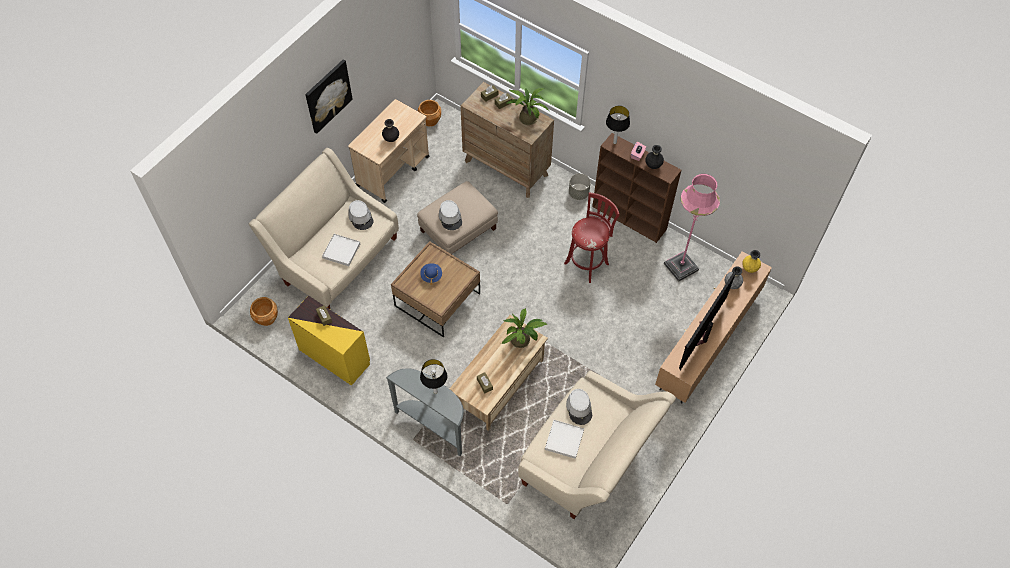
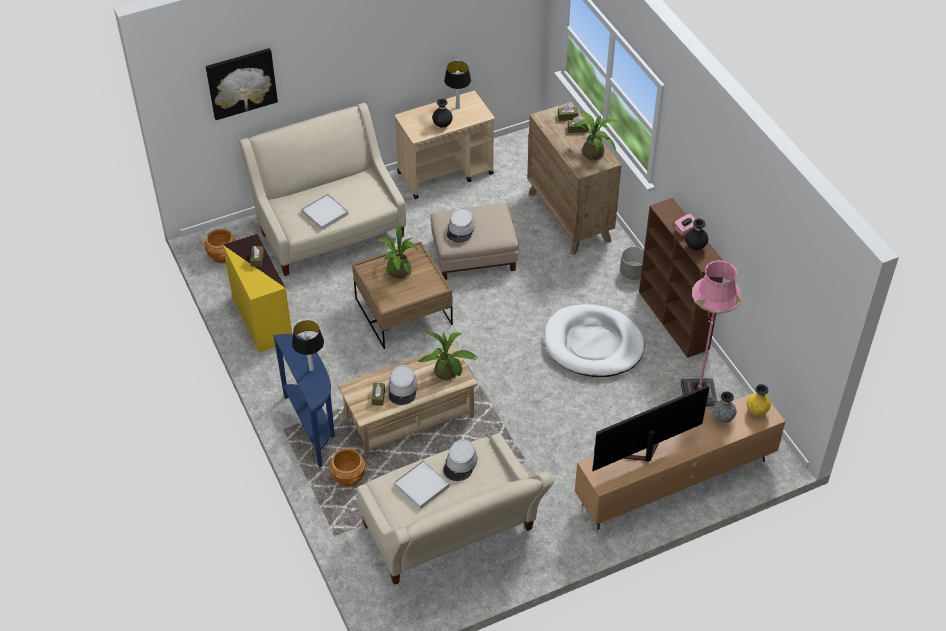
camera: 30 degrees right, 10 degrees down
picture [305,60,353,134] -> picture moved to [206,48,278,120]
grey hat [348,200,374,230] -> grey hat moved to [388,365,418,405]
grey console table [386,368,464,456] -> blue console table [273,334,335,467]
brown planter [418,100,441,127] -> brown planter moved to [329,448,365,487]
blue hat [420,263,442,285] -> potted plant [376,222,419,279]
red stool [564,192,620,283] -> white dog bed [545,304,645,377]
table lamp [606,106,630,144] -> table lamp moved to [444,61,471,109]

